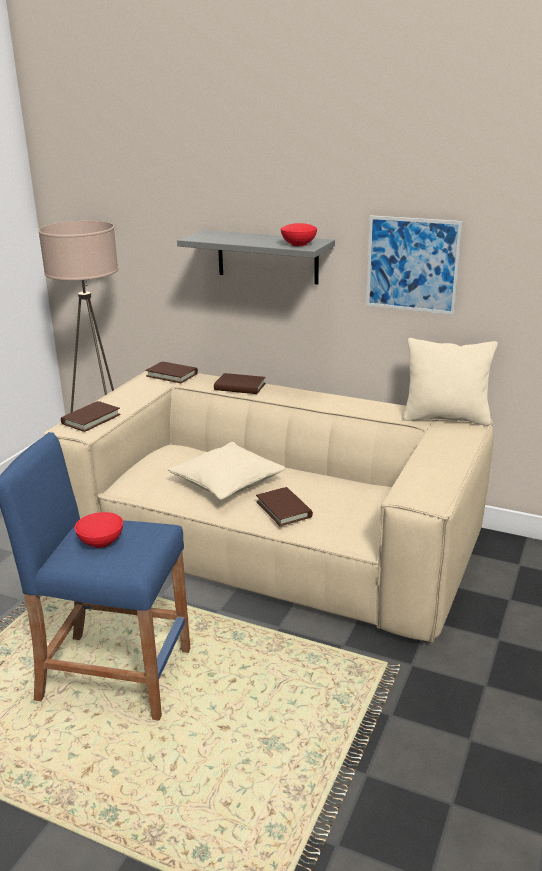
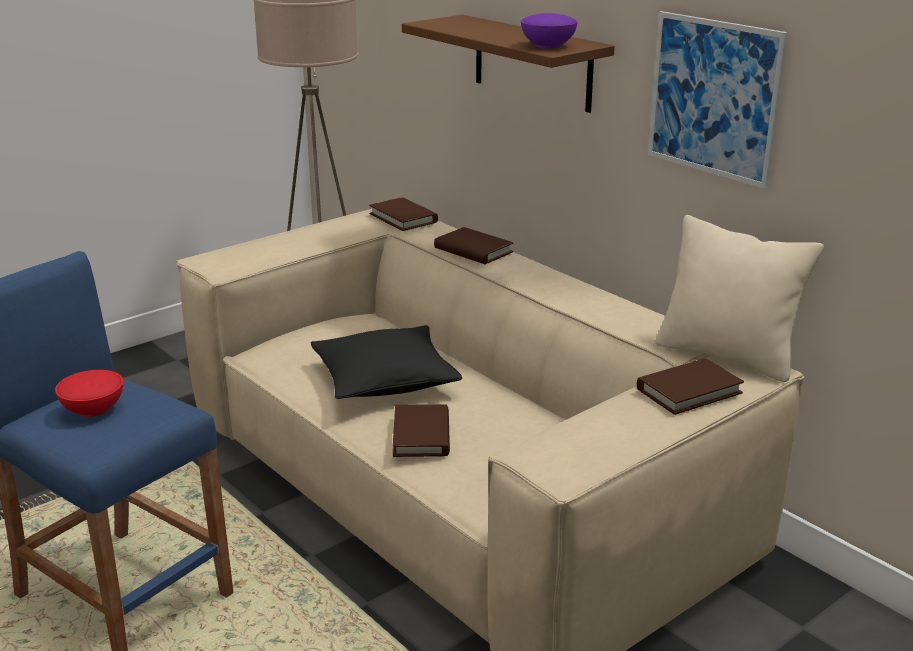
camera: 25 degrees right, 0 degrees up
brown book [61,401,121,432] -> brown book moved to [637,358,744,415]
beige pillow [168,442,286,500] -> black pillow [311,325,462,399]
grey shelf [177,230,335,284] -> brown shelf [402,15,615,113]
red bowl [281,223,317,246] -> purple bowl [521,13,578,49]

